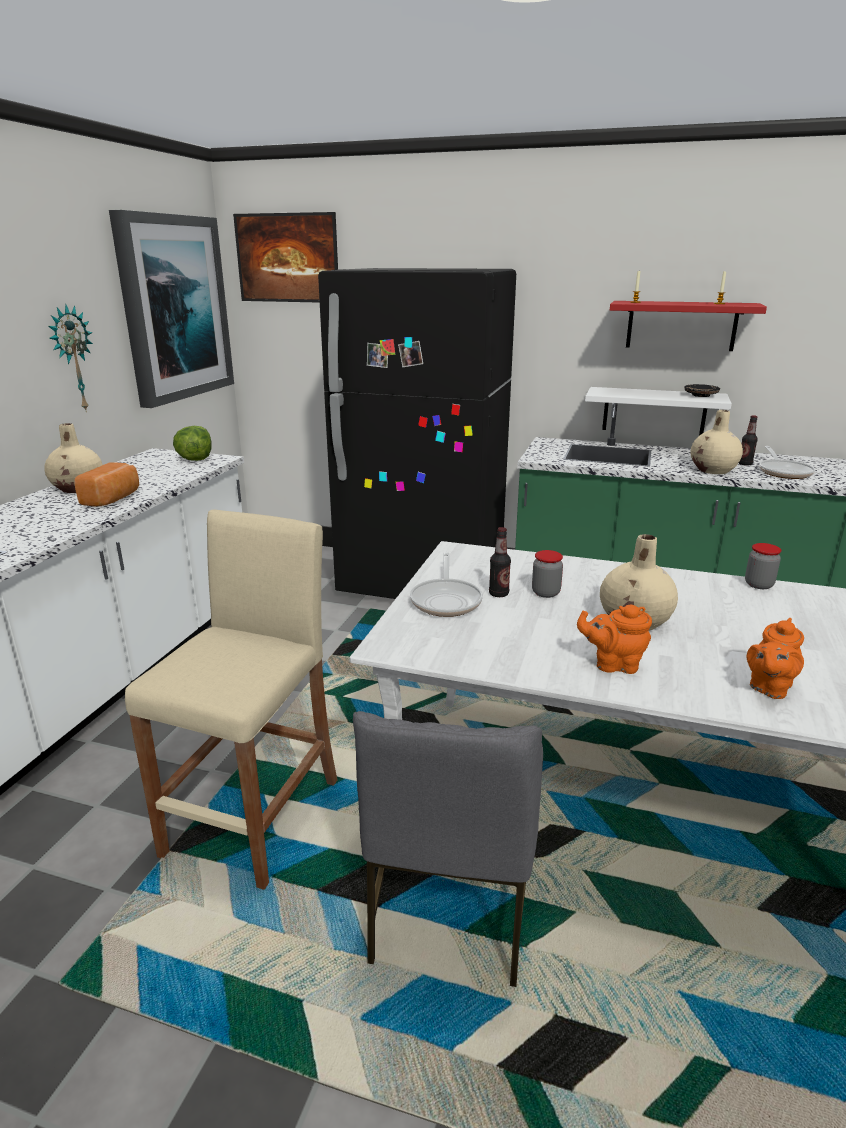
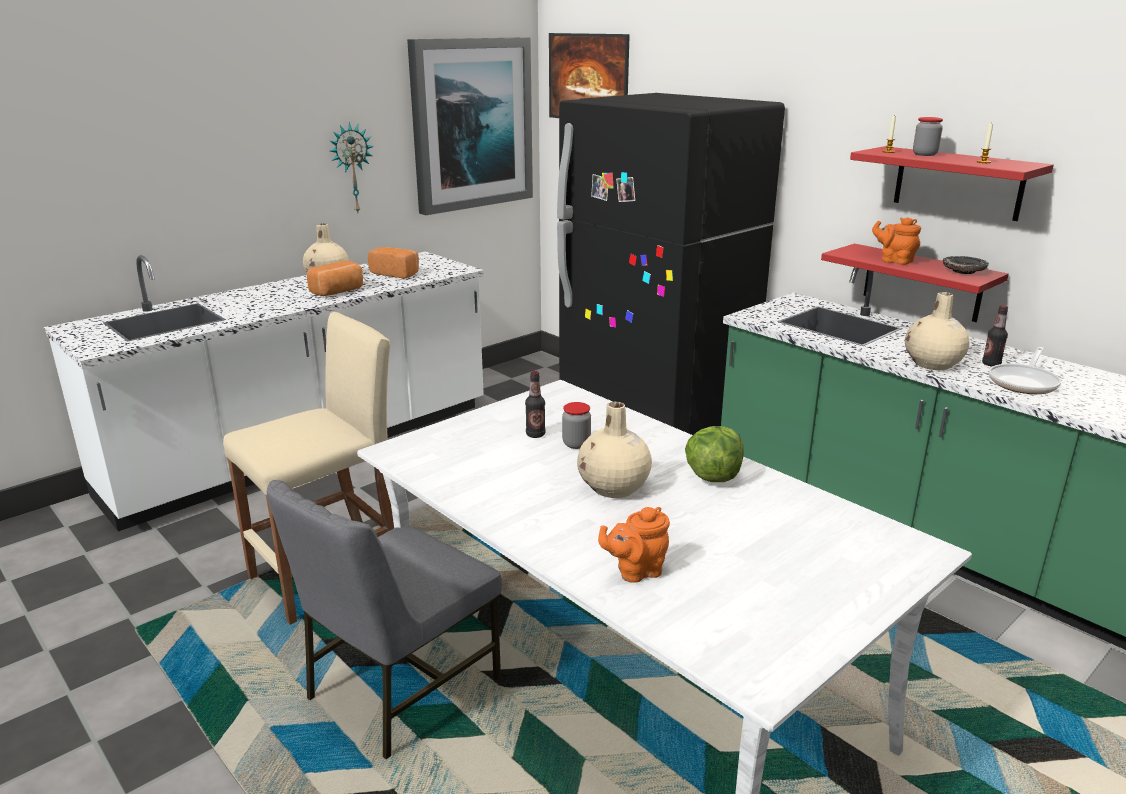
camera: 30 degrees right, 0 degrees up
lettuce [173,426,212,461] -> lettuce moved to [685,426,744,482]
frying pan [410,552,483,617] -> none
orange teapot [577,605,652,674] -> orange teapot moved to [872,217,921,265]
white shelf [585,387,732,436] -> red shelf [821,244,1009,322]
jar [745,543,782,589] -> jar moved to [913,117,943,156]
none -> bread [368,247,419,278]

